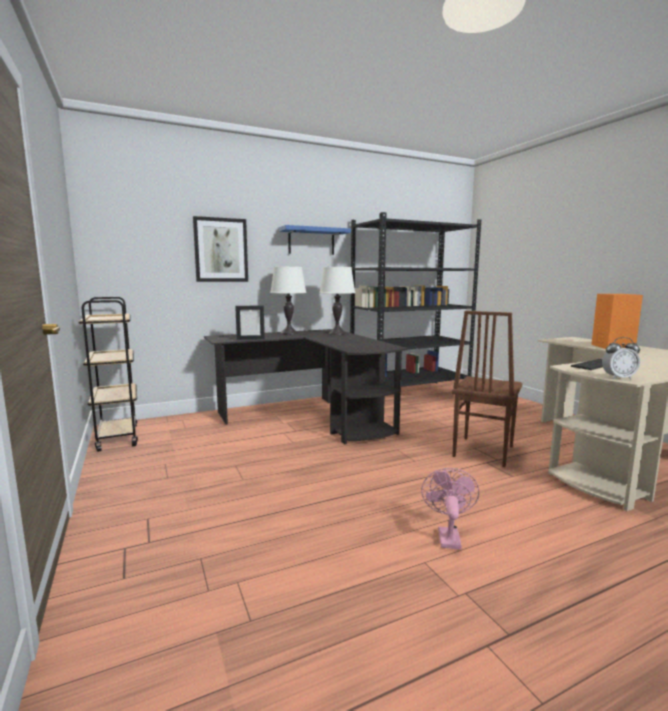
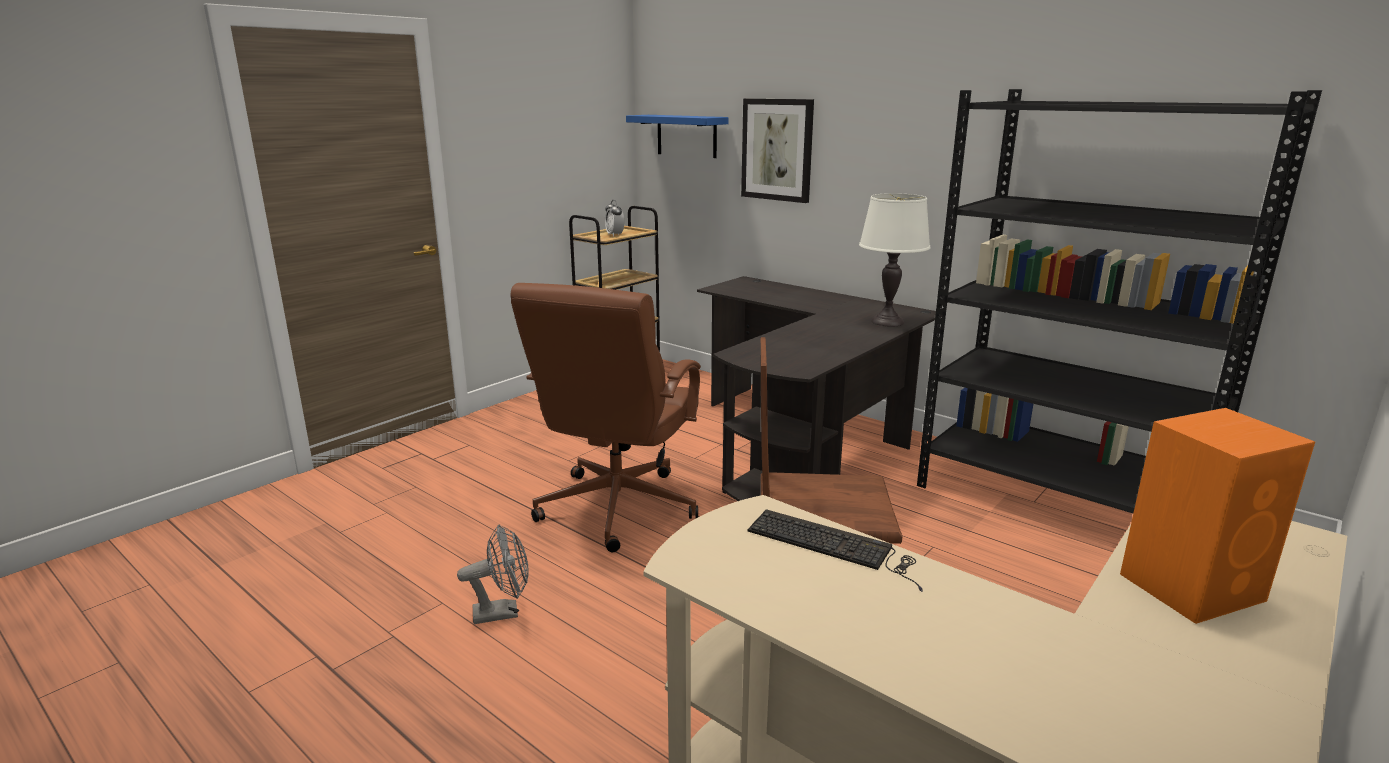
camera: 65 degrees right, 10 degrees up
picture frame [235,306,265,340] -> none
white table lamp [270,267,307,335] -> none
blue shelf [279,225,351,255] -> blue shelf moved to [626,115,729,158]
pink fan [421,468,479,550] -> grey fan [457,525,529,624]
alarm clock [602,337,640,380] -> alarm clock moved to [605,200,624,237]
none -> brown office chair [510,283,701,552]

